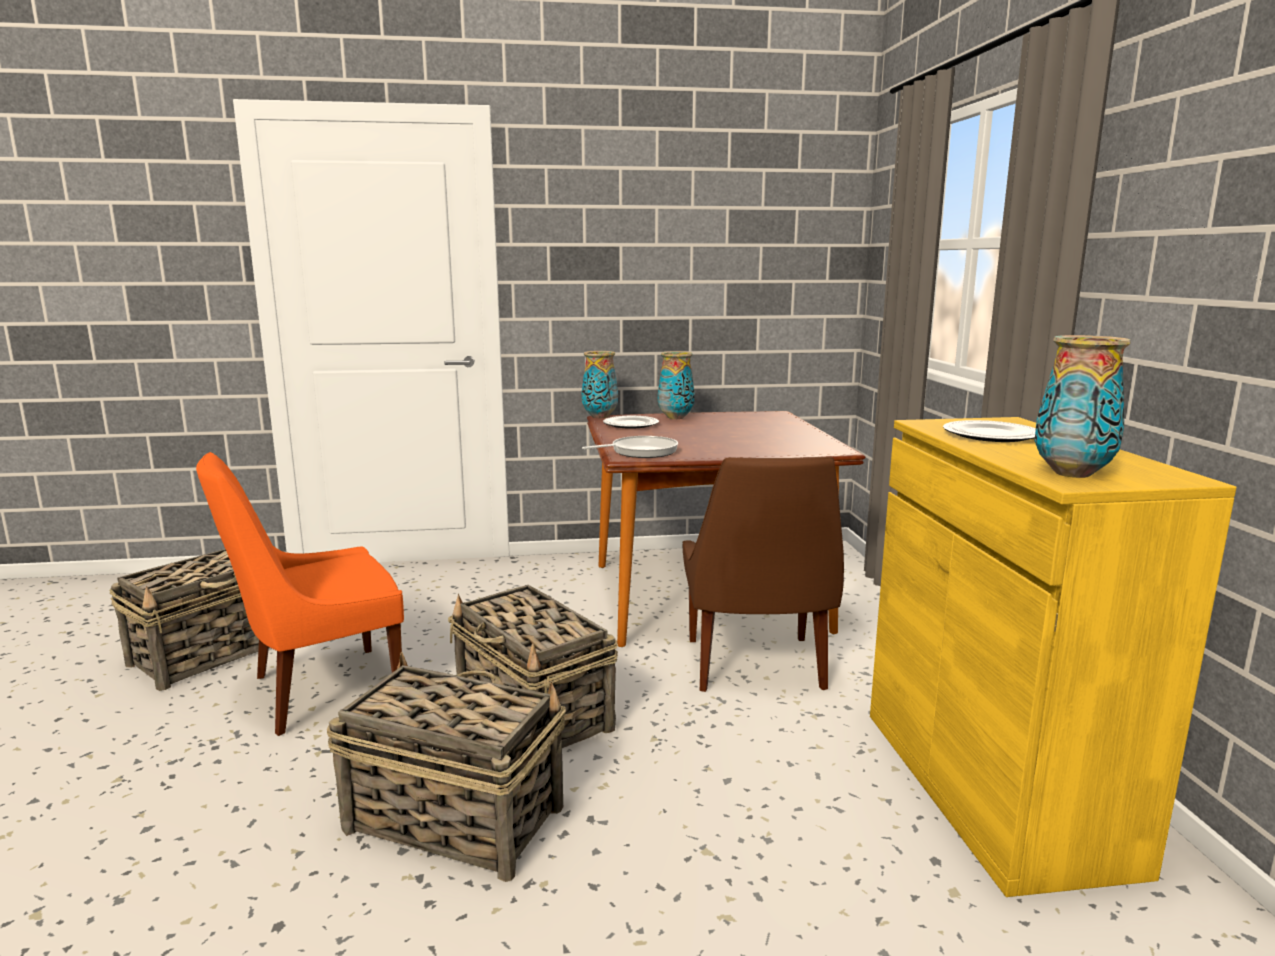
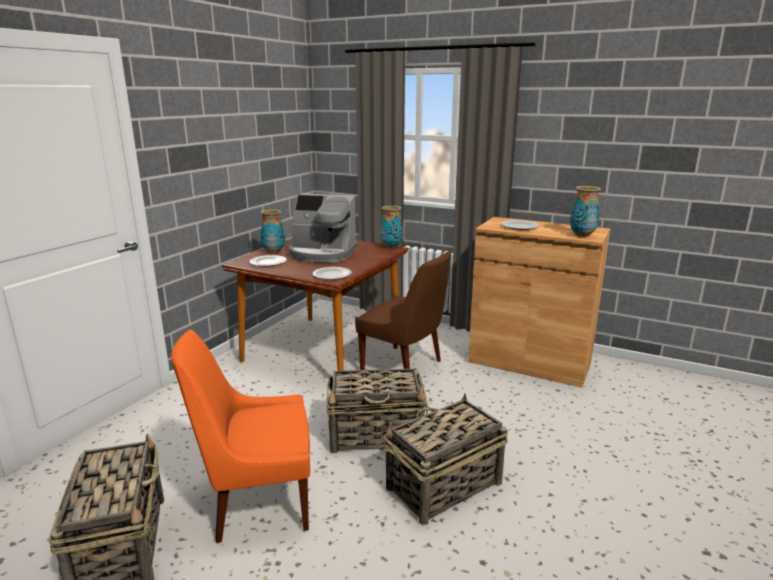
camera: 55 degrees left, 5 degrees up
orange chair [196,452,404,736] -> orange chair turned 75 degrees clockwise [171,330,310,543]
vase [582,351,618,418] -> vase moved to [380,206,403,248]
frying pan [582,436,678,458] -> plate [313,267,352,280]
yellow cabinet [870,417,1237,897] -> brown cabinet [468,217,610,388]
none -> coffee machine [289,194,358,263]

